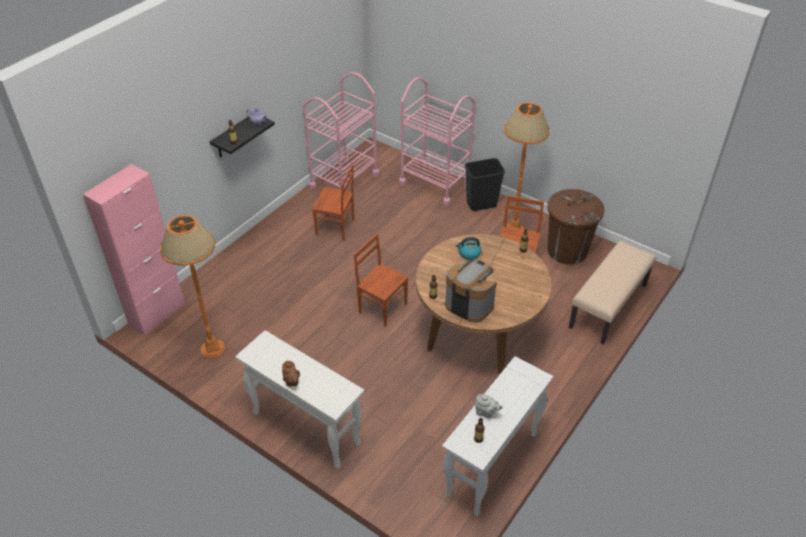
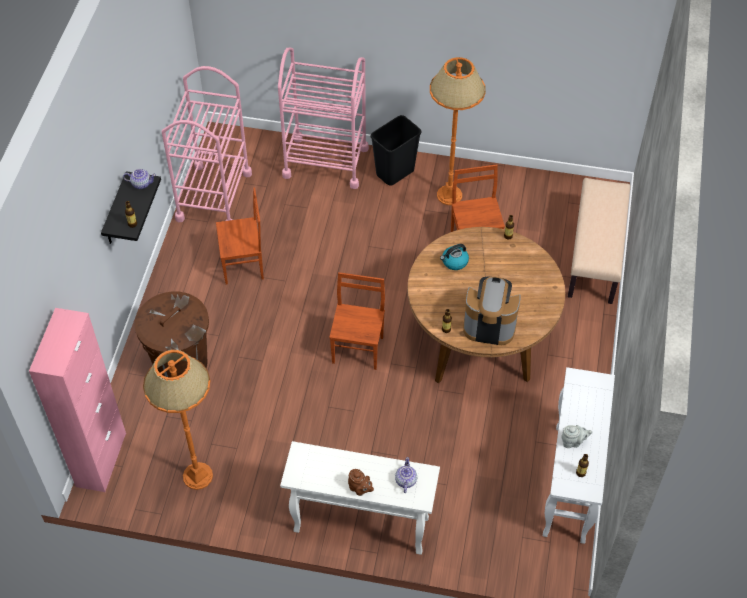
camera: 25 degrees left, 10 degrees up
brown chair [354,234,408,327] -> brown chair turned 90 degrees clockwise [329,272,385,370]
brown trash can [547,189,604,264] -> brown trash can moved to [135,292,209,377]
none -> teapot [395,457,417,493]

